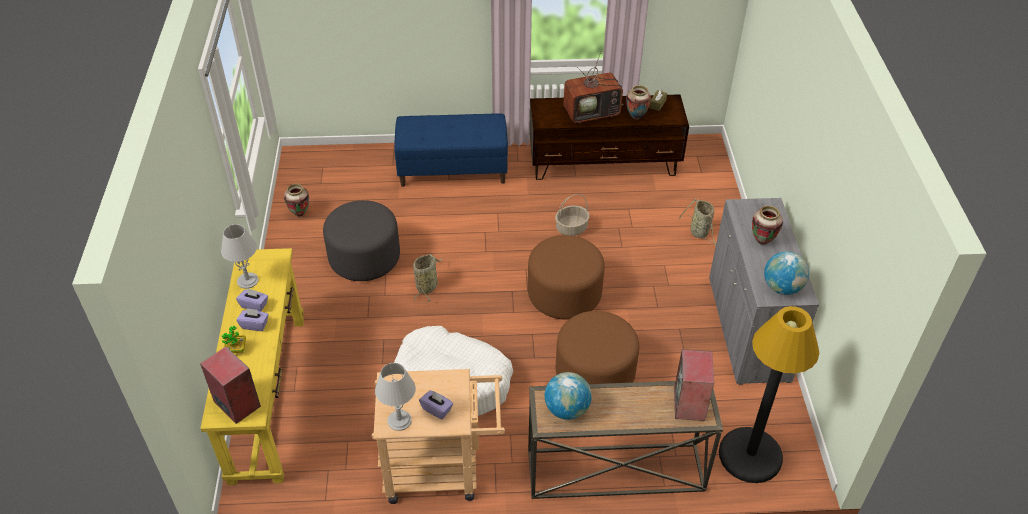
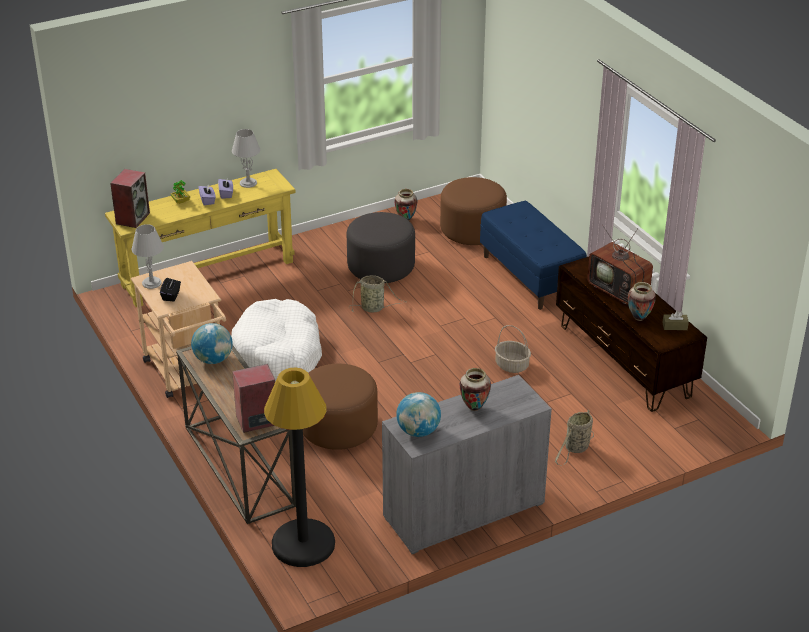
camera: 65 degrees right, 10 degrees down
purple tissue box [419,390,453,420] -> black tissue box [160,278,181,301]
brown ottoman [528,235,605,320] -> brown ottoman moved to [440,177,507,245]

